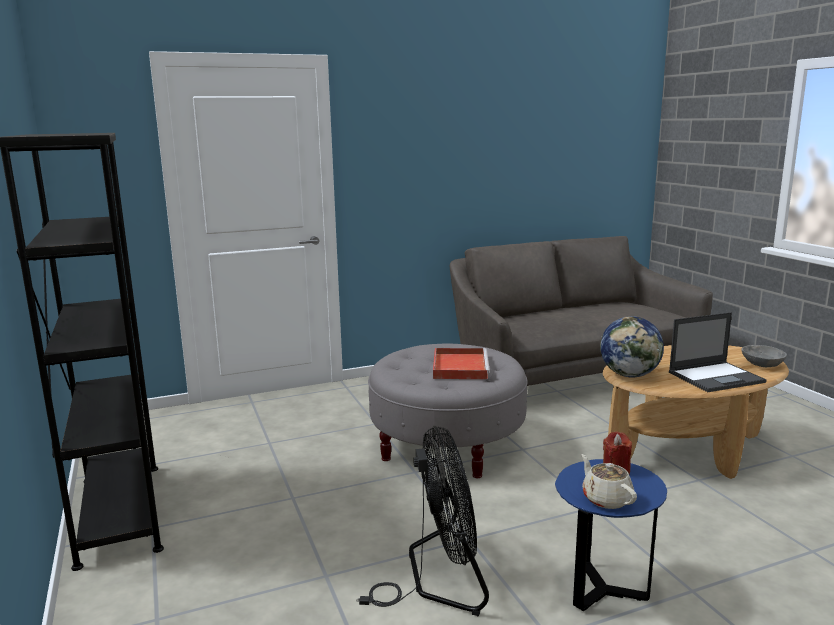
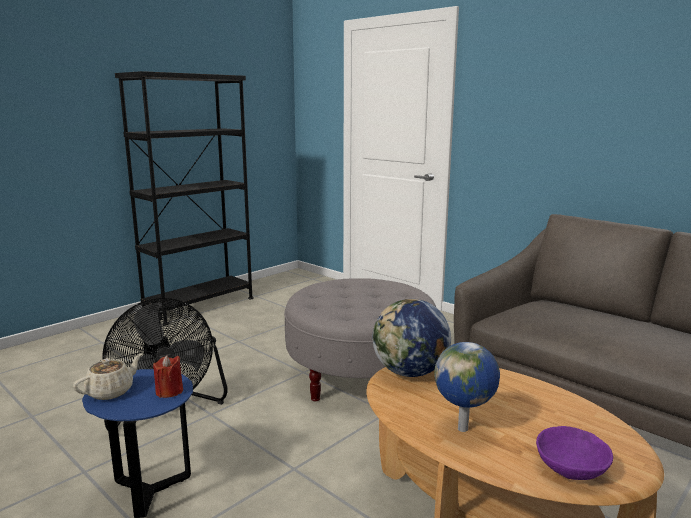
camera: 65 degrees right, 0 degrees up
red tray [433,348,490,379] -> none
laptop [669,312,767,392] -> globe [434,342,500,432]
grey bowl [741,345,787,367] -> purple bowl [536,426,613,480]

